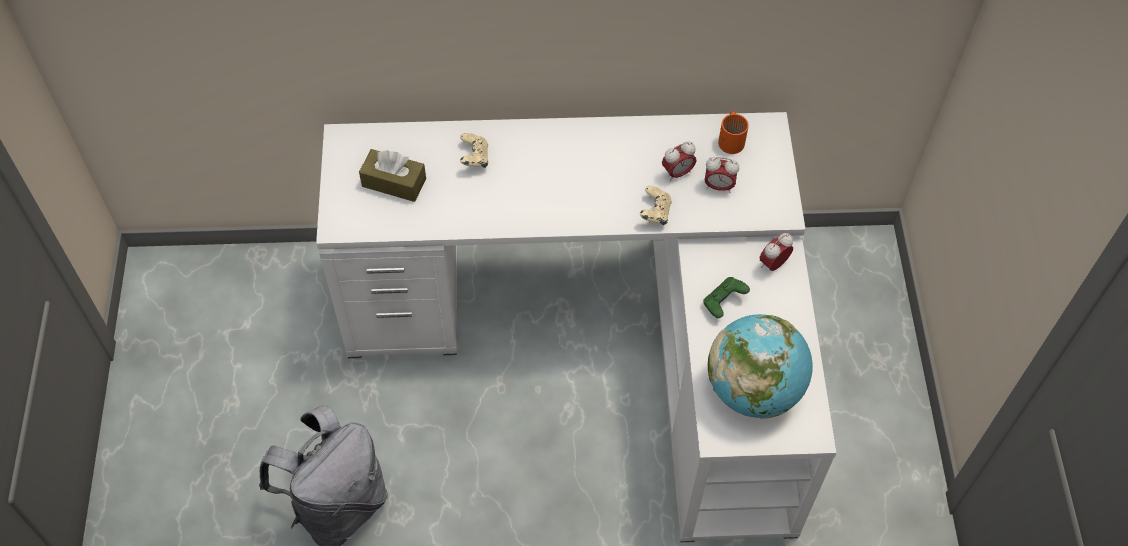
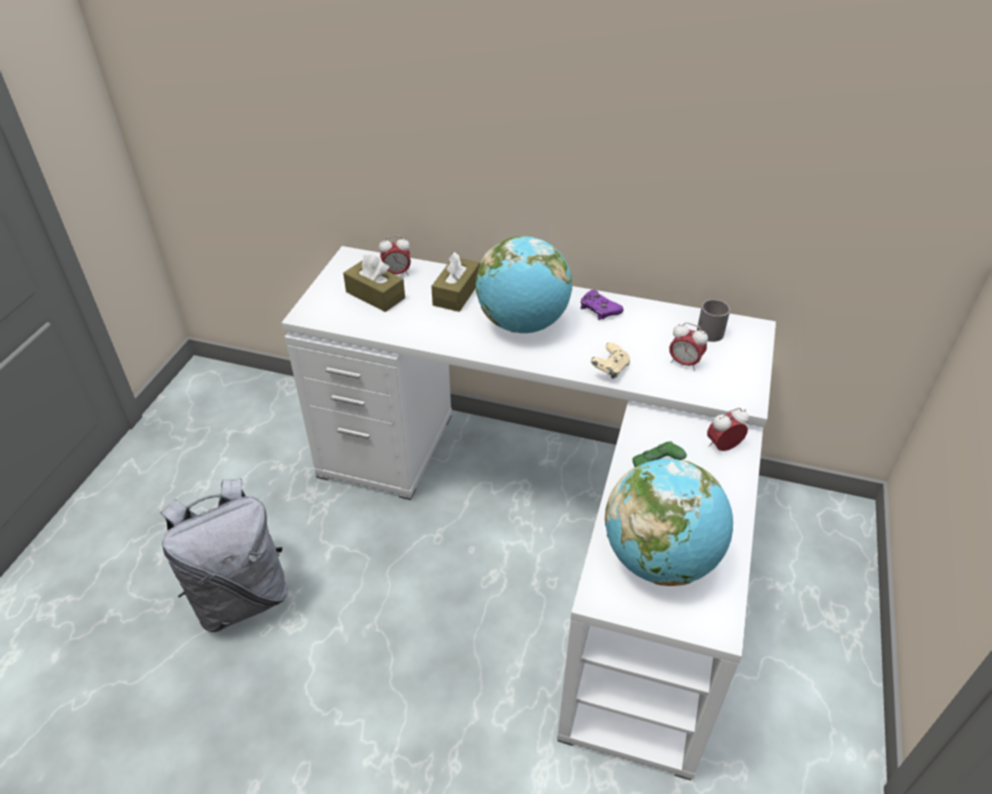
camera: 20 degrees right, 15 degrees down
beige game controller [460,133,488,168] -> brown tissue box [431,252,480,312]
alarm clock [662,141,696,181] -> alarm clock moved to [379,235,411,275]
orange mug [718,111,749,154] -> grey mug [697,299,730,342]
none -> globe [475,236,572,333]
none -> purple game controller [581,290,624,320]

